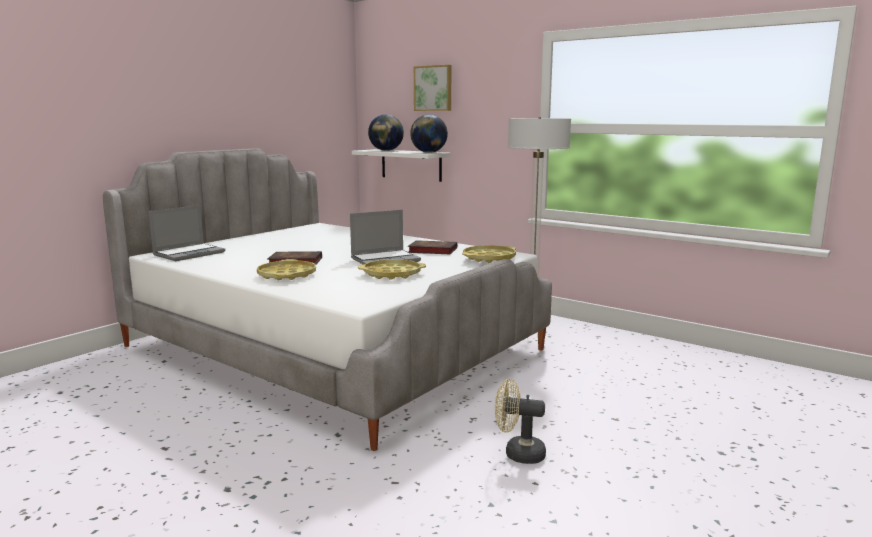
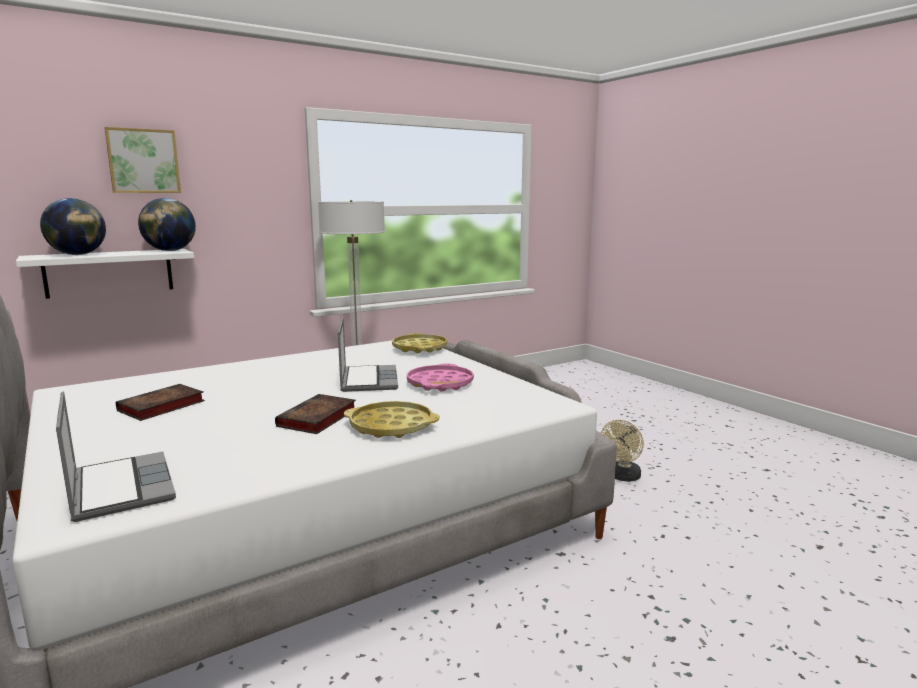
camera: 70 degrees left, 0 degrees up
yellow tray [358,259,426,280] -> pink tray [407,363,474,392]
book [408,240,457,254] -> book moved to [116,384,205,421]

